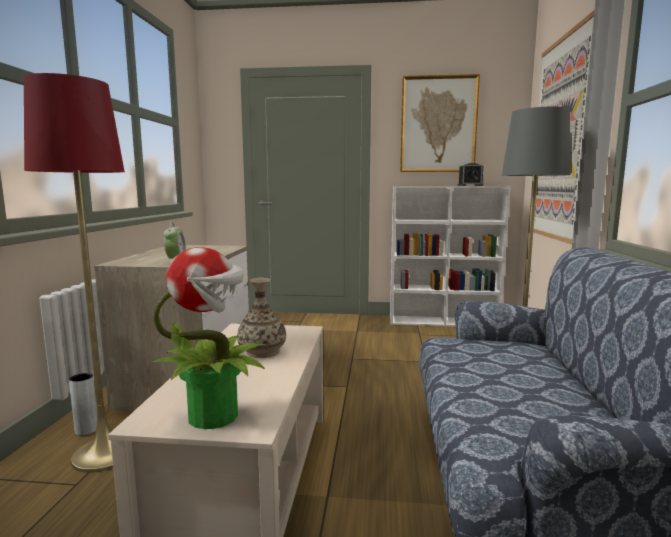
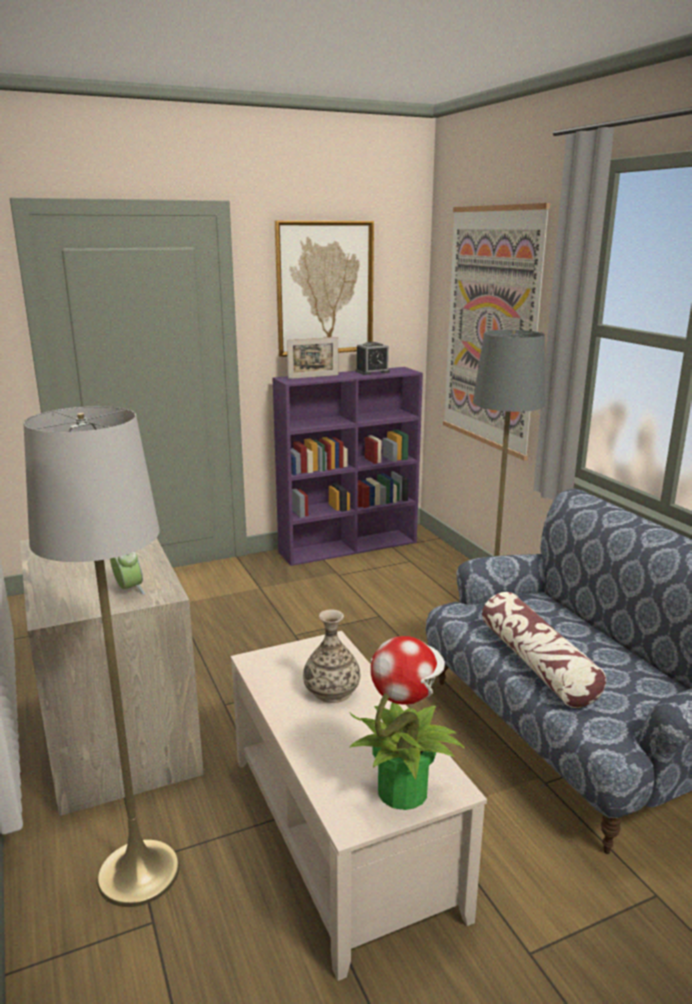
camera: 30 degrees left, 10 degrees up
red floor lamp [24,73,125,473] -> grey floor lamp [24,406,180,907]
grey vase [69,373,97,435] -> none
white bookcase [390,186,510,326] -> purple bookcase [272,367,423,566]
none -> picture frame [287,337,338,379]
none -> pillow [482,592,606,708]

